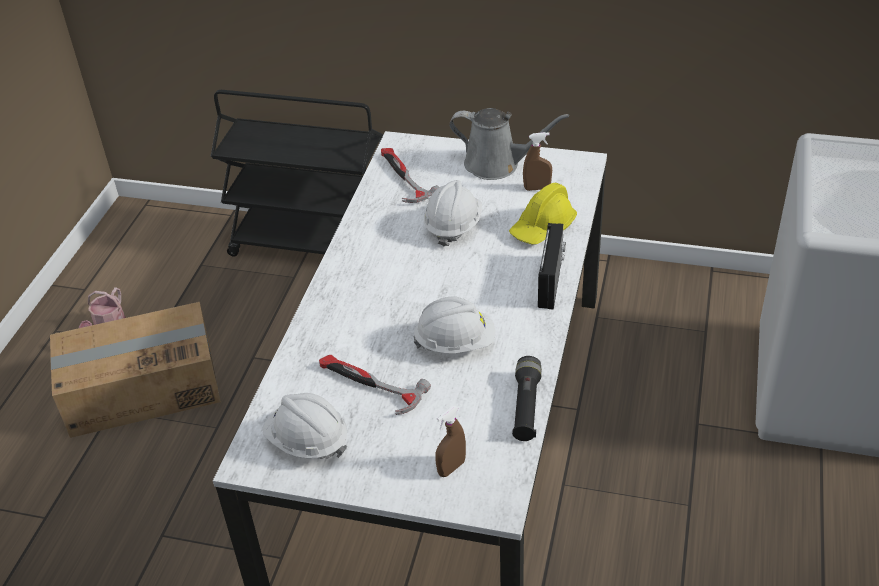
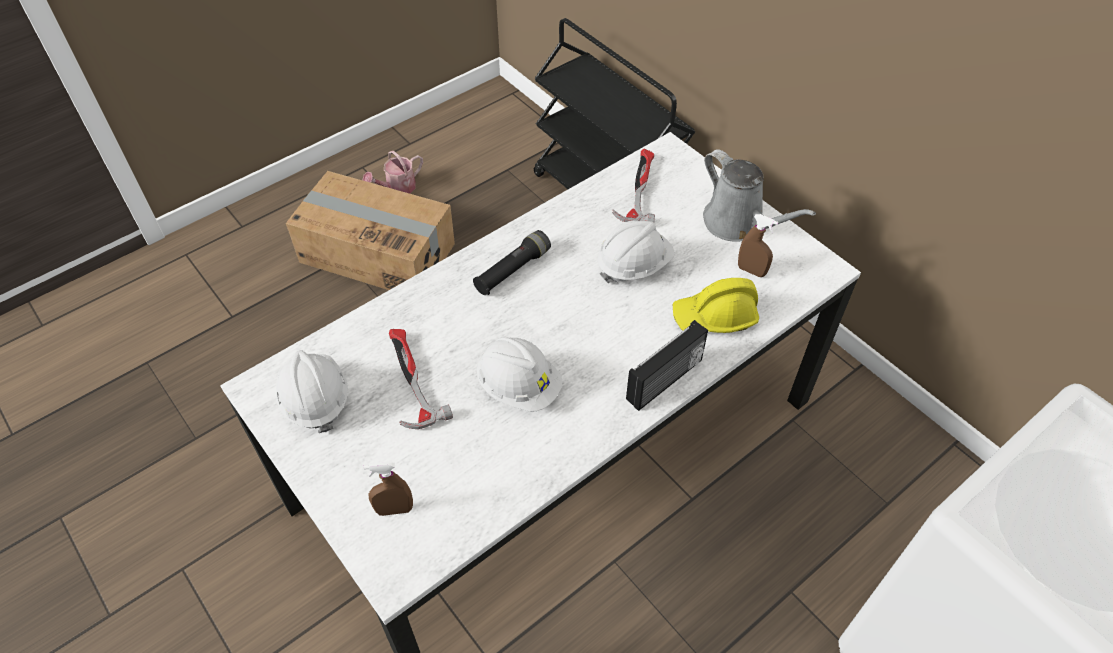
camera: 35 degrees right, 10 degrees up
black flashlight [512,356,542,441] -> black flashlight moved to [473,230,551,295]

